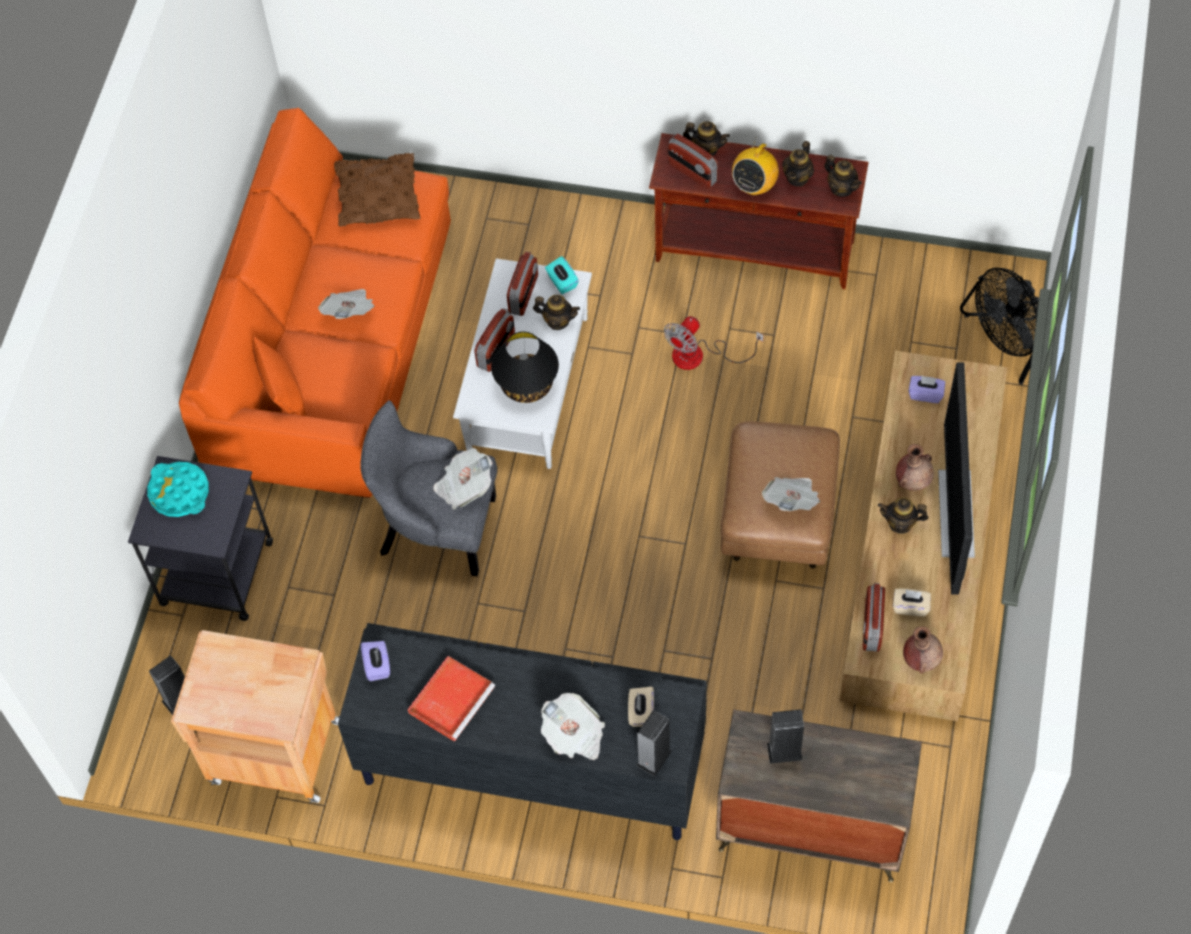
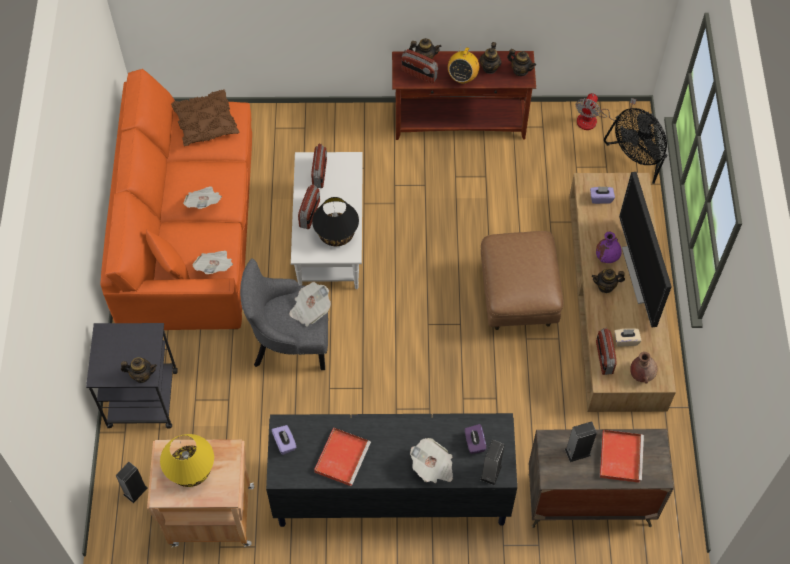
camera: 15 degrees left, 0 degrees up
turquoise tray [147,462,209,517] -> none
teapot [533,295,580,330] -> teapot moved to [121,357,157,383]
turquoise tissue box [545,256,579,294] -> none
beige tissue box [628,687,654,727] -> purple tissue box [465,424,487,454]
fan [664,316,764,370] -> fan moved to [576,93,636,130]
newspaper [762,477,820,511] -> newspaper moved to [193,251,233,274]
brown vase [896,444,934,491] -> purple vase [596,232,622,263]
none -> yellow table lamp [160,434,214,487]
none -> red tray [600,430,644,483]

